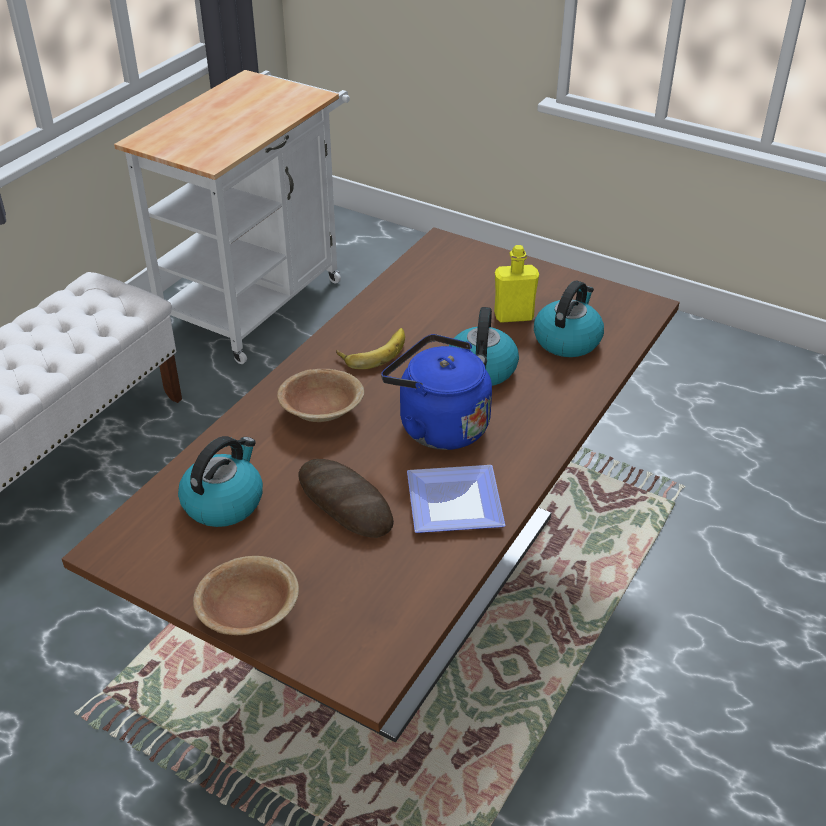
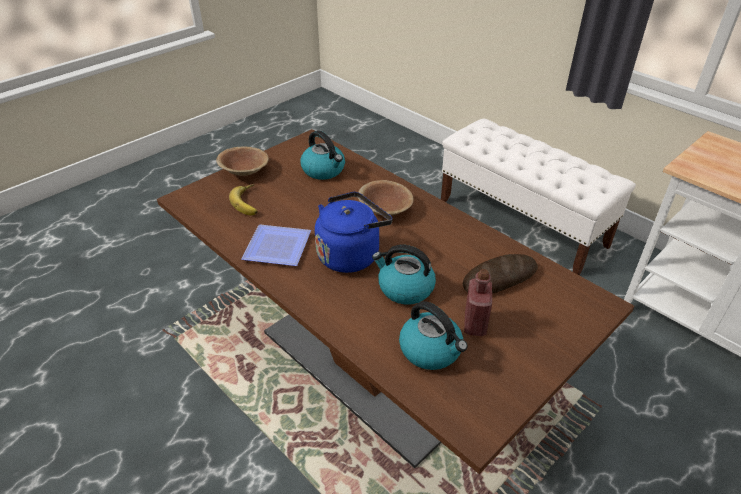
camera: 105 degrees right, 0 degrees up
bread [298,459,394,538] -> bread moved to [463,254,538,294]
banana [336,328,405,369] -> banana moved to [229,184,258,215]
yellow bottle [494,245,539,323] -> red bottle [464,269,492,336]

